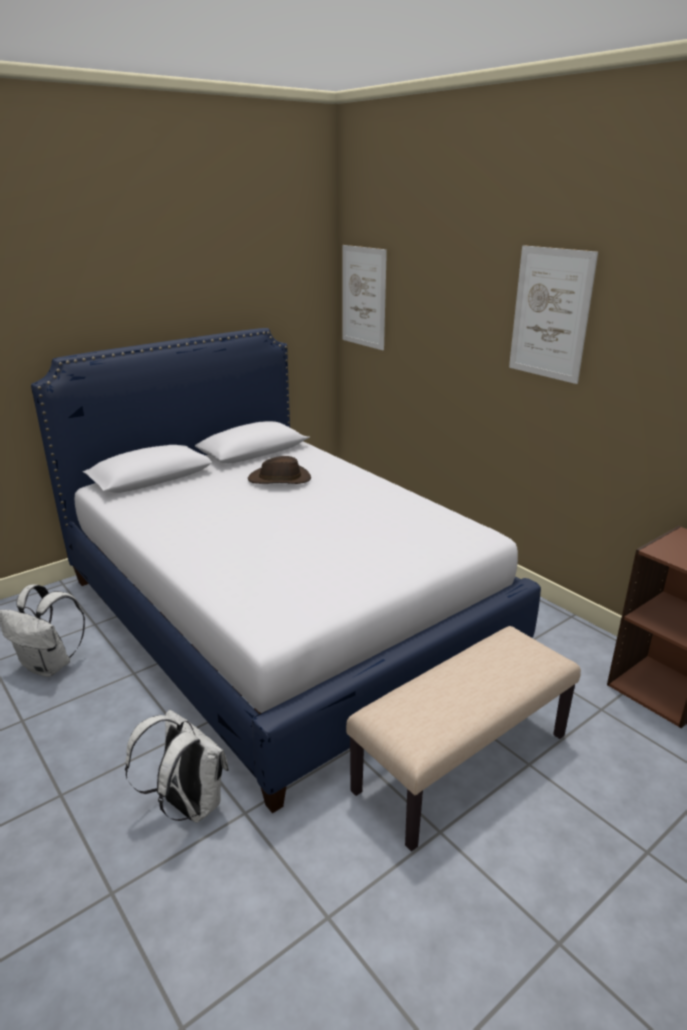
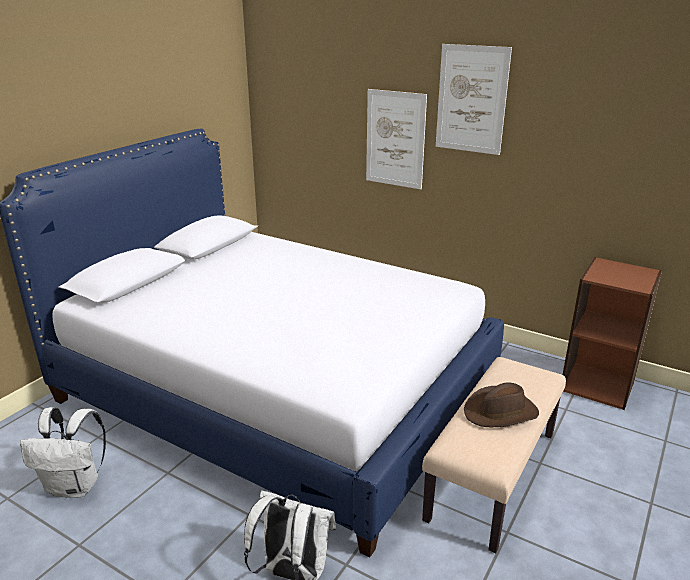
camera: 20 degrees left, 0 degrees up
brown hat [248,456,311,484] -> brown hat moved to [464,382,539,427]
picture [342,245,387,350] -> picture moved to [366,89,427,189]

